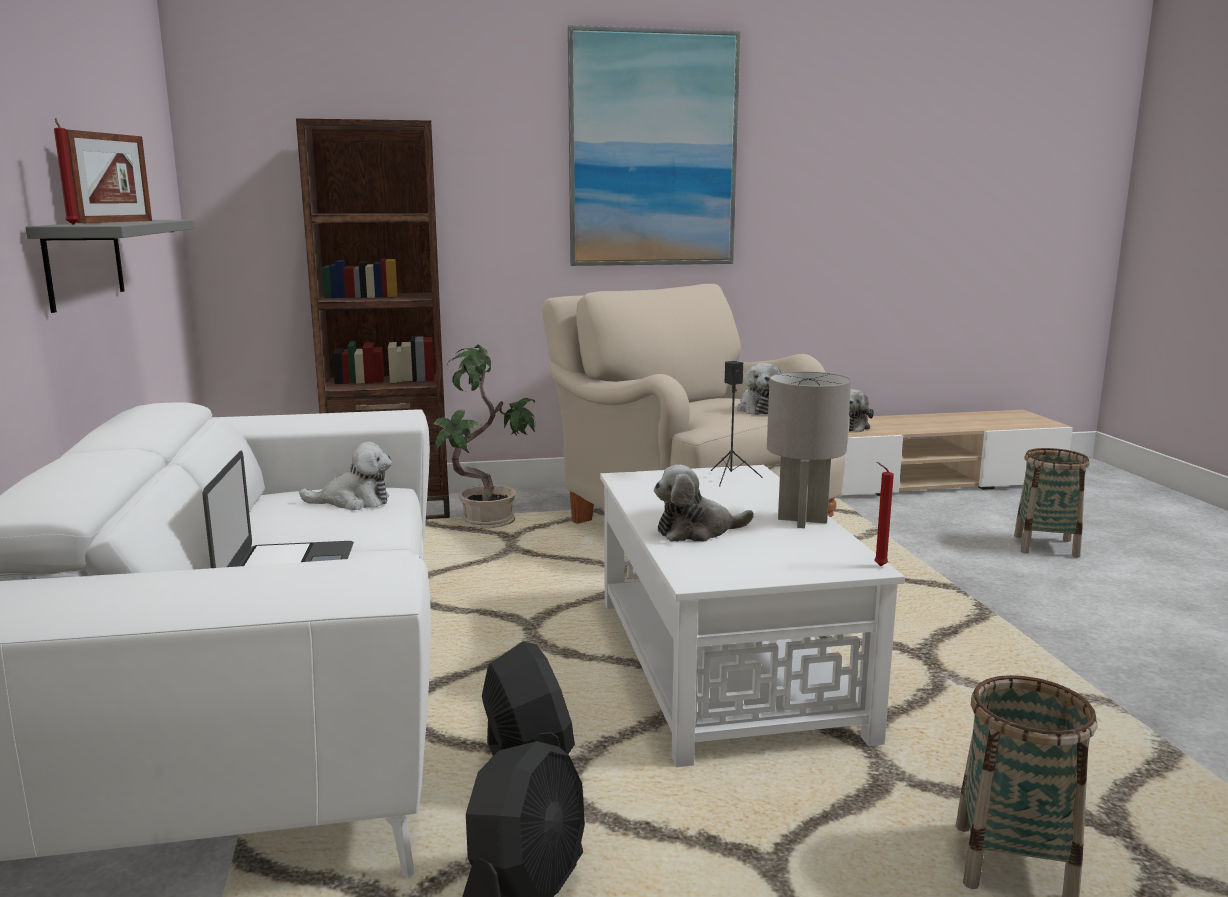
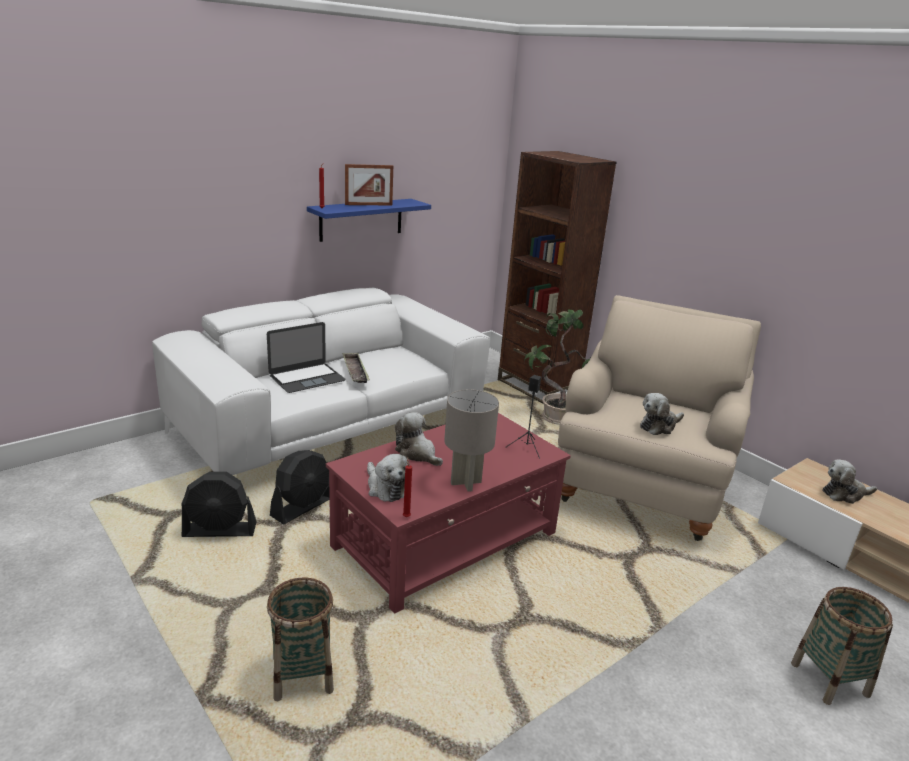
camera: 60 degrees right, 10 degrees up
grey shelf [25,220,195,313] -> blue shelf [307,199,431,242]
plush toy [299,441,392,511] -> plush toy moved to [367,454,410,502]
picture [568,25,741,266] -> none
white coffee table [600,465,905,767] -> red coffee table [326,413,571,614]
none -> tray [342,353,370,383]

